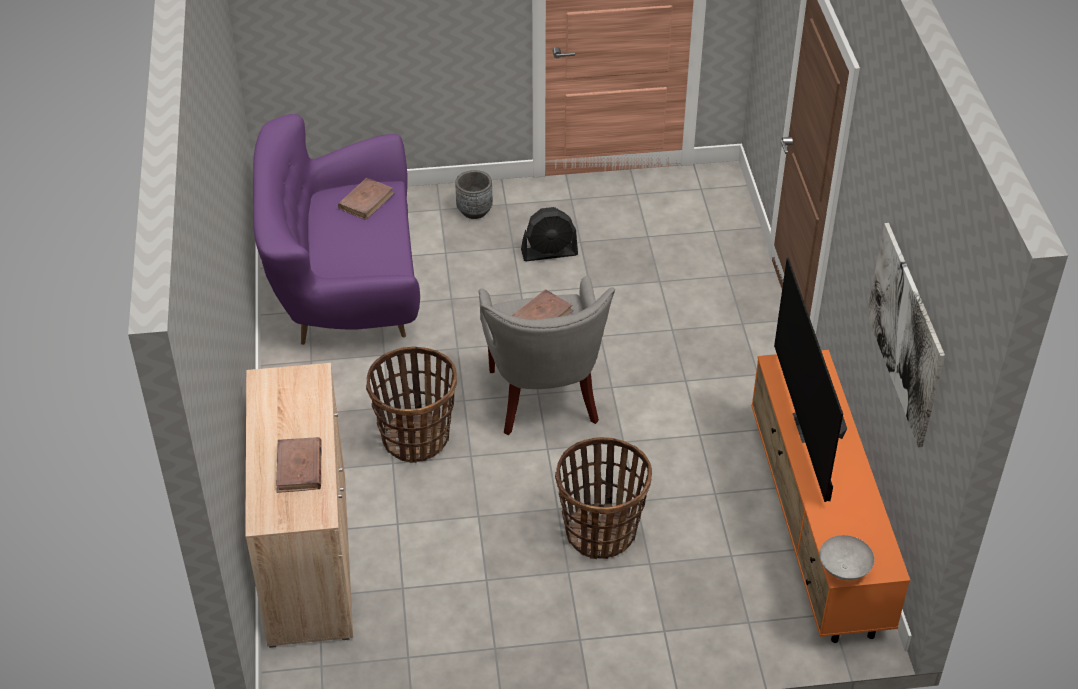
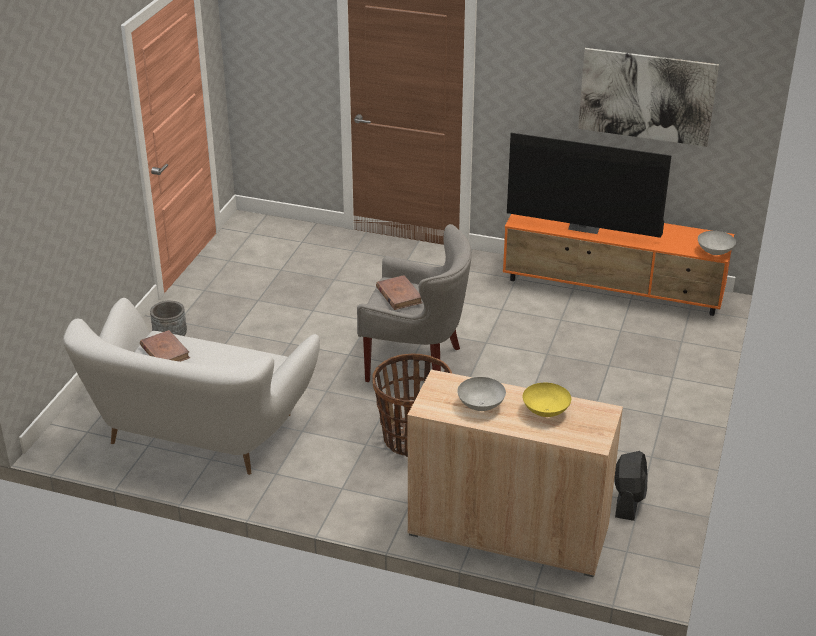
camera: 65 degrees left, 10 degrees down
purple sofa [253,114,420,345] -> white sofa [63,298,320,475]
brown book [276,437,322,493] -> yellow bowl [523,383,571,417]
black fan [521,207,578,261] -> black fan moved to [614,451,648,521]
basket [555,437,652,559] -> none
none -> grey bowl [457,377,506,411]

